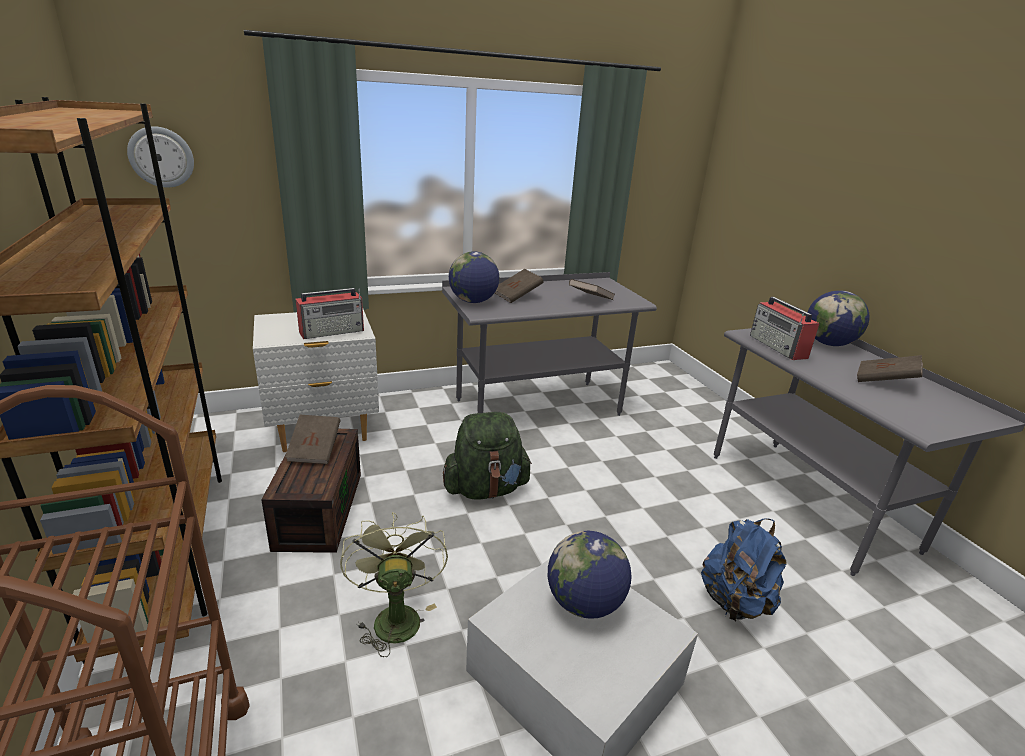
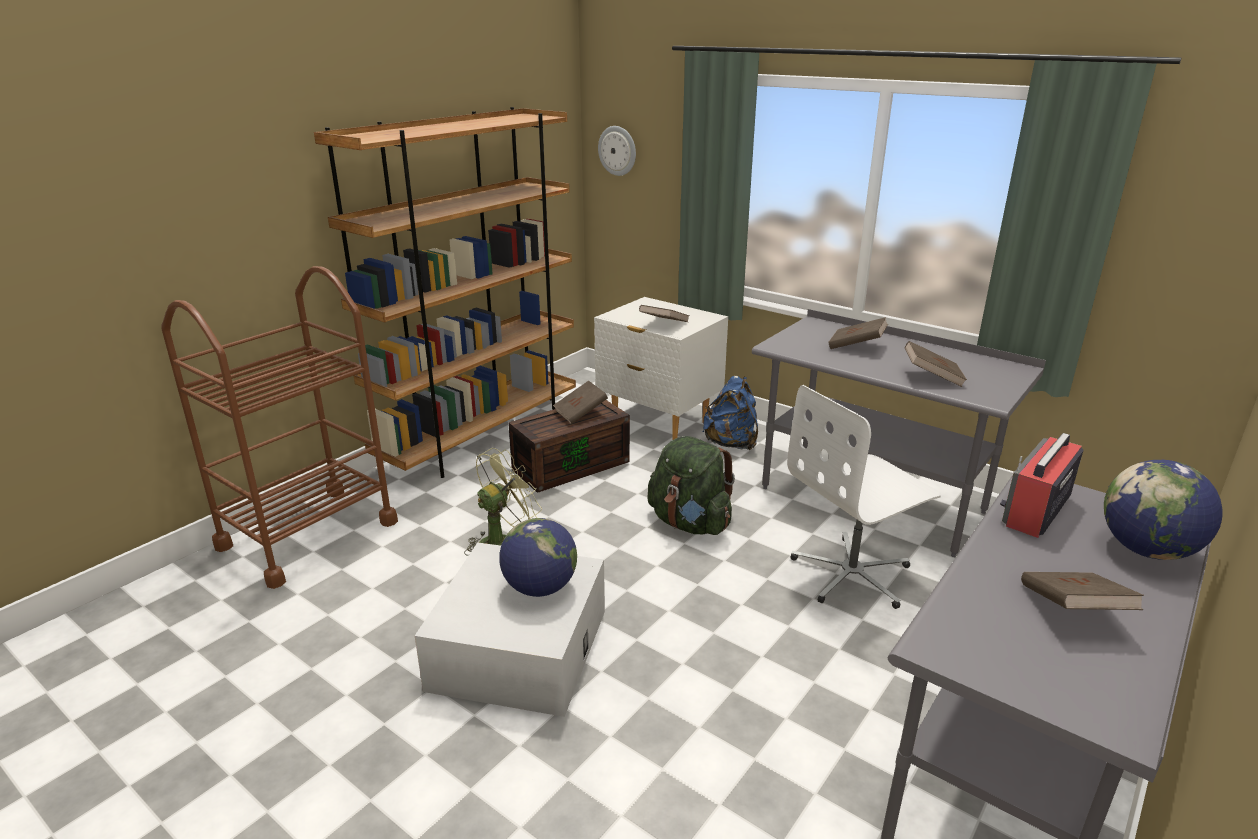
camera: 60 degrees right, 0 degrees up
radio [295,288,364,339] -> brown book [639,305,689,322]
globe [449,252,499,303] -> none
blue backpack [701,518,787,621] -> blue backpack moved to [702,376,758,450]
none -> white office chair [787,385,941,609]

